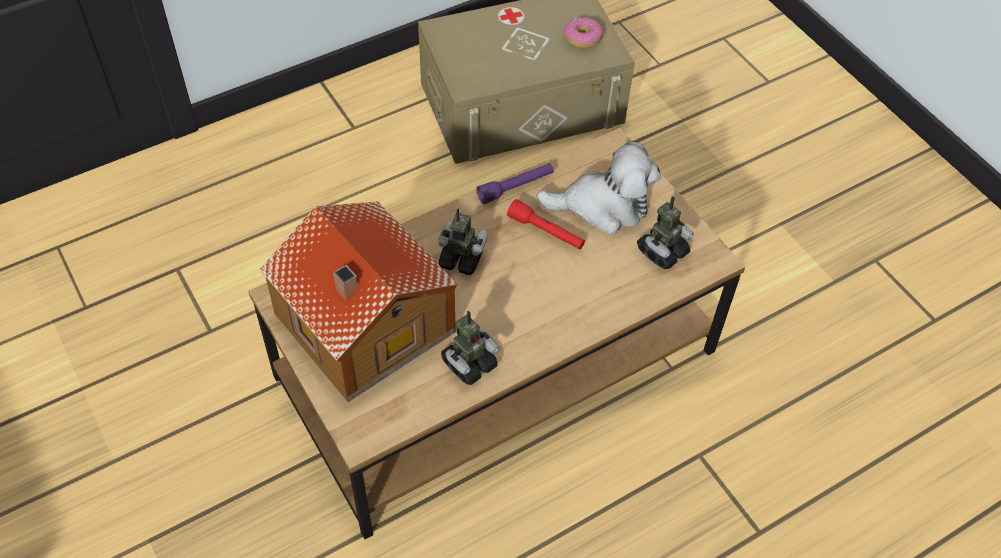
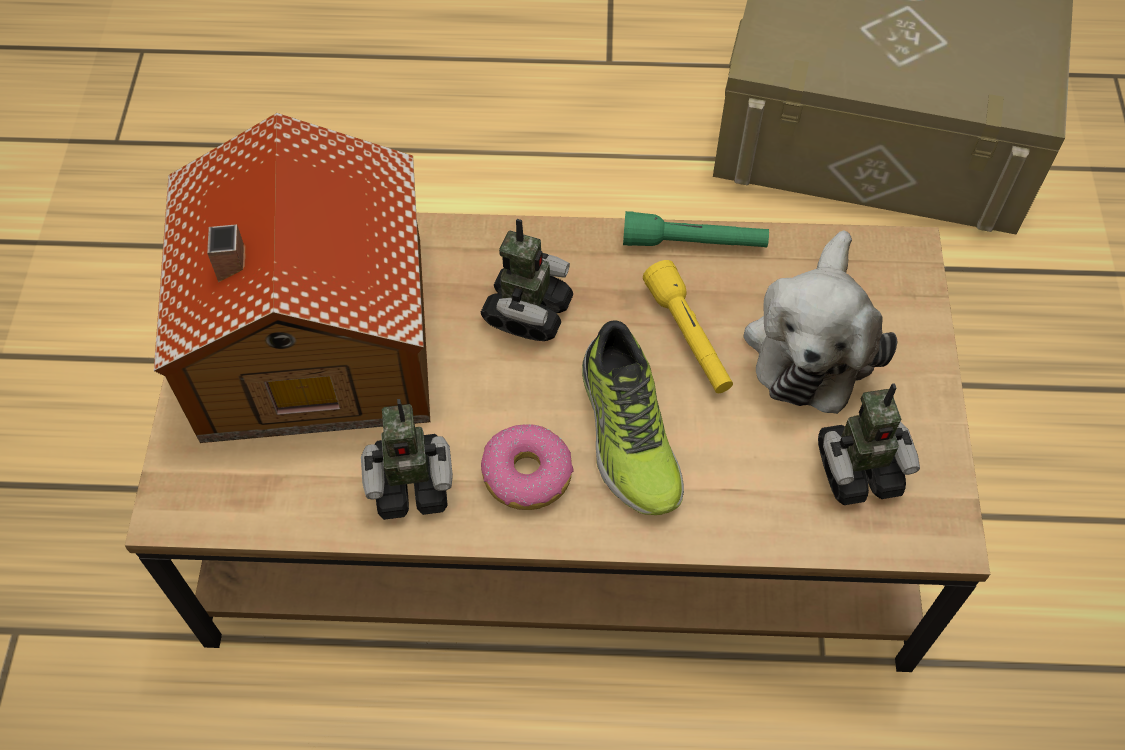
camera: 35 degrees right, 5 degrees up
toy robot [438,208,488,275] -> toy robot turned 60 degrees clockwise [481,219,573,341]
purple flashlight [476,163,554,204] -> green flashlight [623,211,769,247]
red flashlight [507,199,585,249] -> yellow flashlight [643,260,733,393]
plush toy [537,141,661,235] -> plush toy turned 75 degrees clockwise [743,230,897,414]
donut [564,17,603,48] -> donut moved to [481,424,574,510]
none -> shoe [582,320,684,515]

